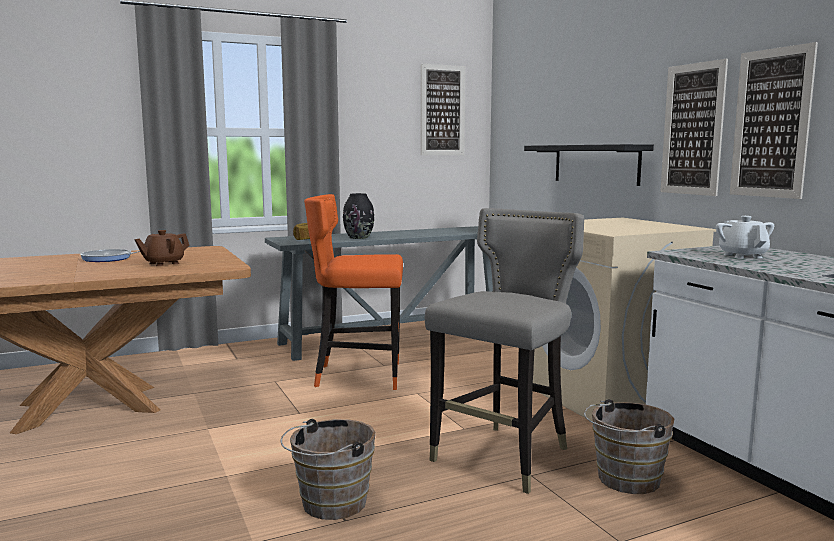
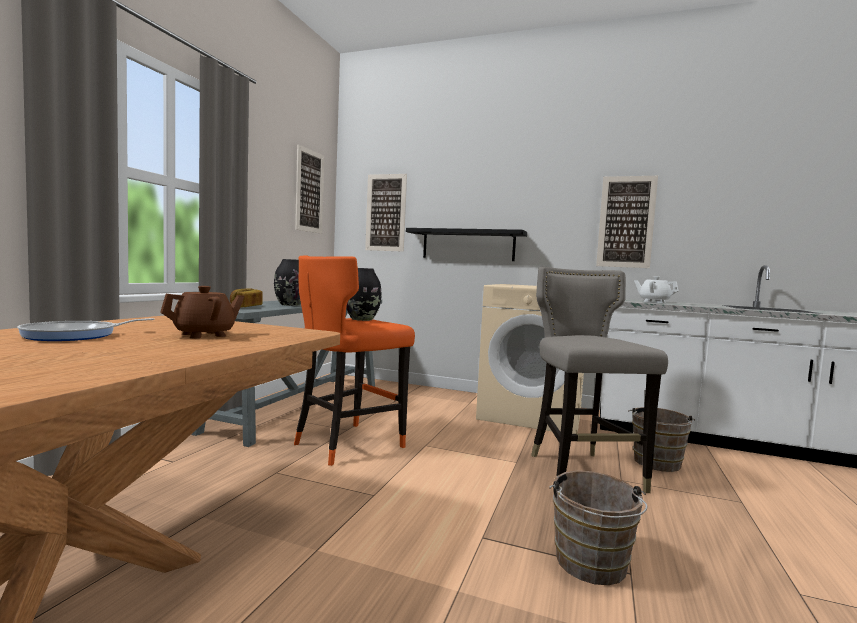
camera: 45 degrees left, 5 degrees down
brown teapot [134,230,190,266] -> brown teapot turned 135 degrees counterclockwise [160,286,245,338]
picture [660,59,728,196] -> picture moved to [365,174,407,252]
none -> black vase [346,268,381,321]

